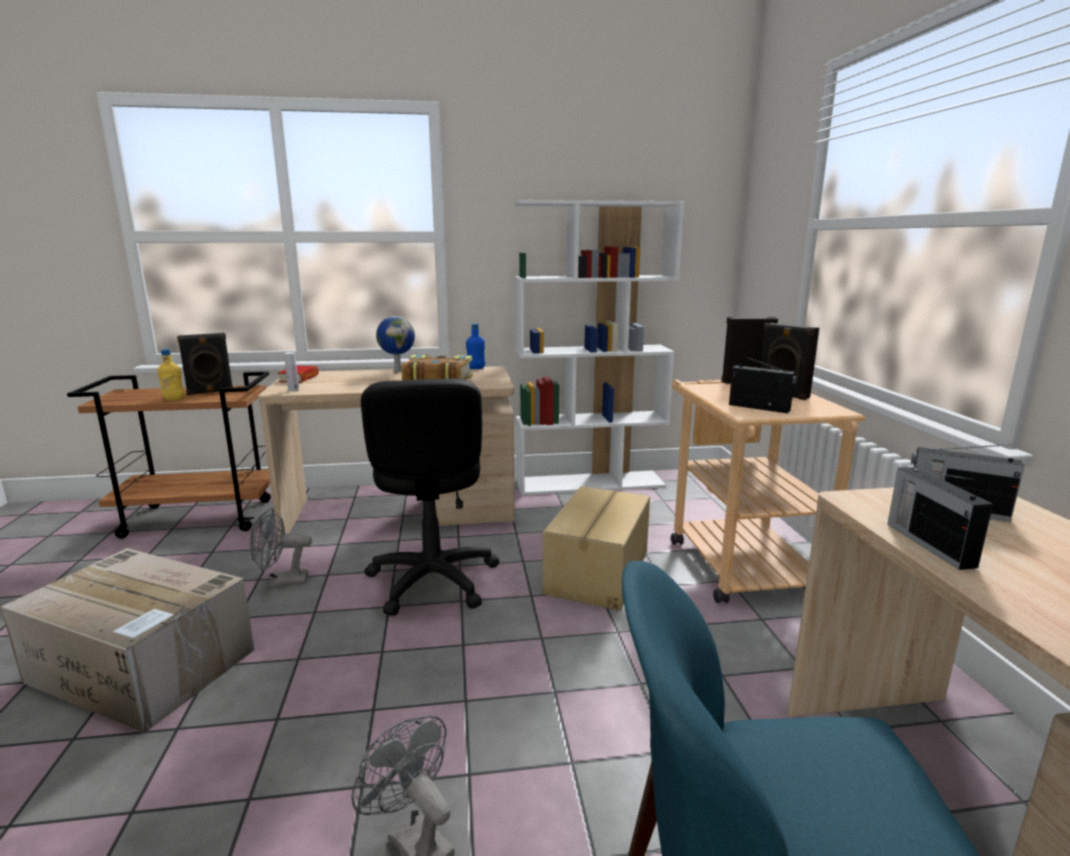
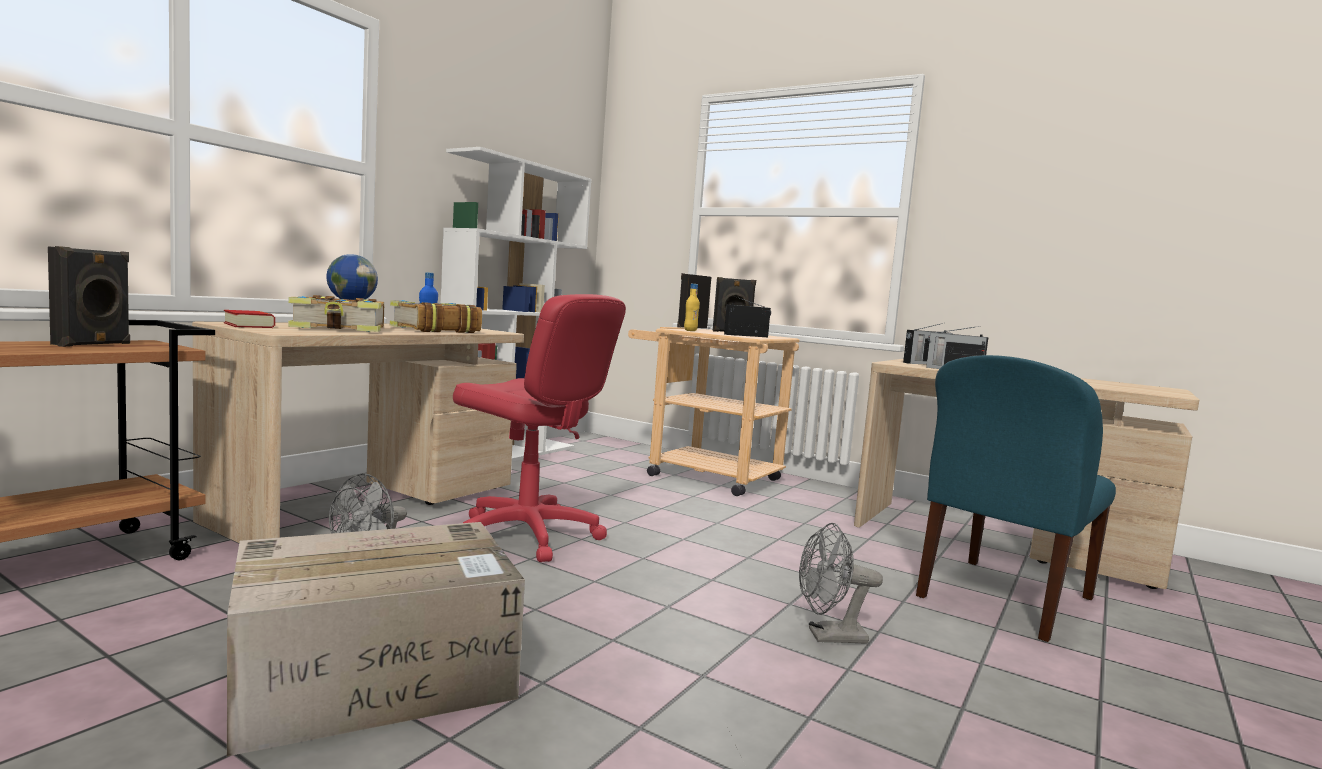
camera: 50 degrees left, 10 degrees down
yellow bottle [158,349,185,400] -> yellow bottle moved to [684,284,700,331]
white bottle [284,352,299,391] -> none
black office chair [361,379,499,616] -> red office chair [453,294,626,562]
cardboard box [542,486,650,611] -> none
none -> book [288,295,384,332]

